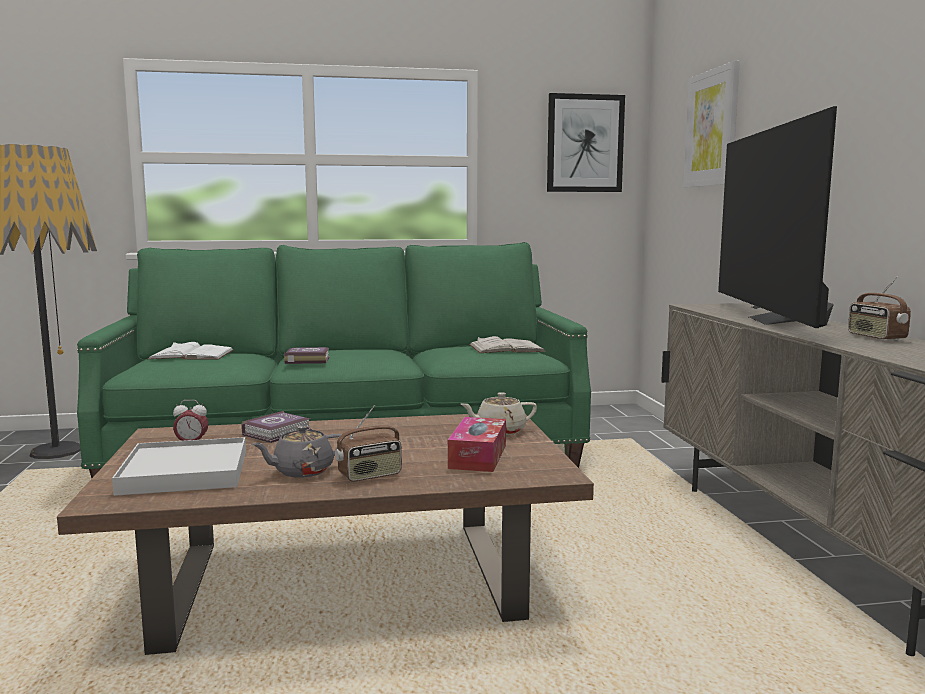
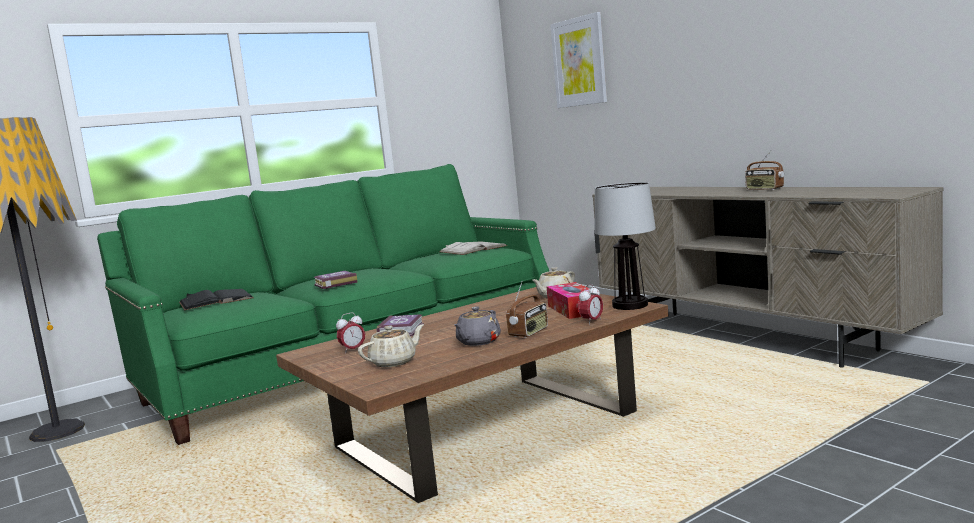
camera: 25 degrees left, 0 degrees up
white tray [112,437,246,496] -> beige teapot [358,324,424,367]
white book [147,342,234,360] -> black book [179,289,254,310]
picture [547,93,625,192] -> none
television [718,106,837,328] -> none
none -> alarm clock [578,284,603,325]
none -> table lamp [595,182,656,310]

